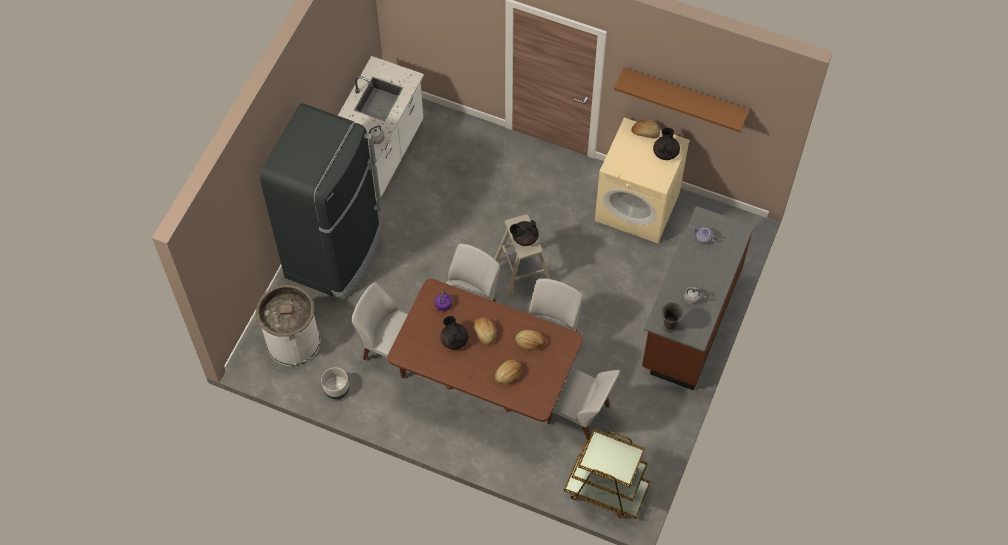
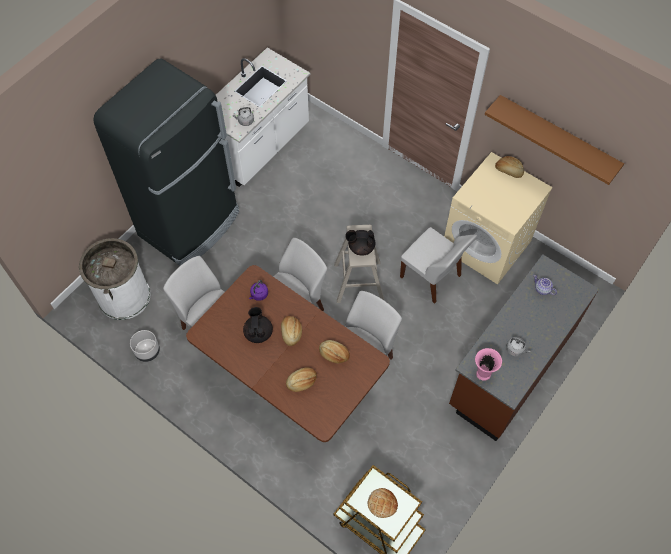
camera: 15 degrees right, 0 degrees up
white chair [547,367,620,440] -> white chair moved to [400,227,477,304]
black teapot [653,128,680,160] -> none
grey vase [660,302,685,333] -> pink vase [475,348,502,381]
none -> bread [368,488,398,518]

